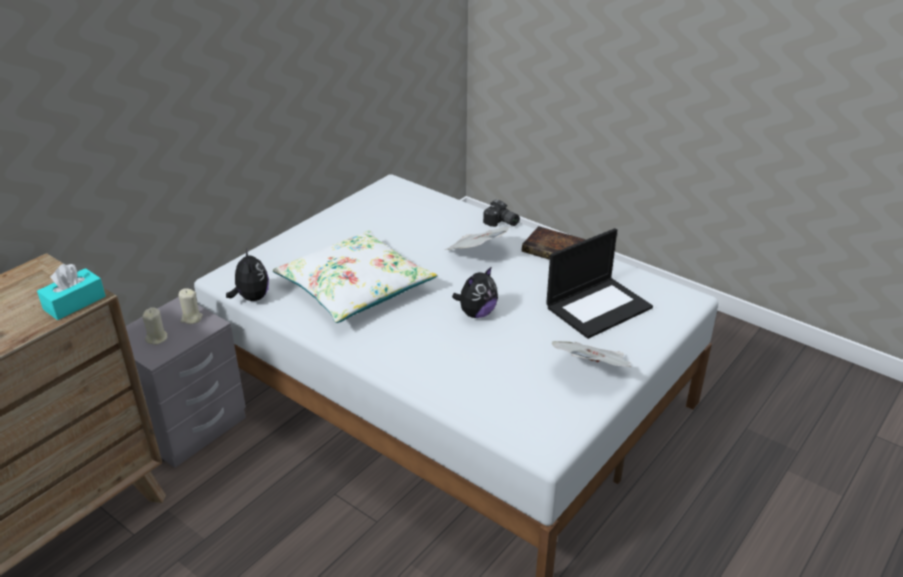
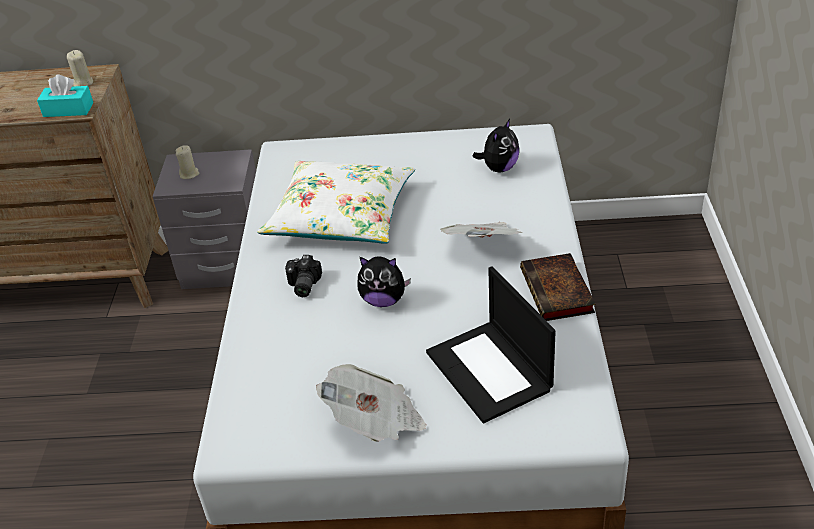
camera: 55 degrees right, 5 degrees up
beige candle [178,288,203,324] -> beige candle moved to [67,50,93,86]
plush toy [226,249,269,301] -> plush toy moved to [472,119,519,172]
camera [483,200,520,227] -> camera moved to [285,255,322,297]
laptop [546,228,653,339] -> laptop turned 45 degrees clockwise [426,266,556,424]

